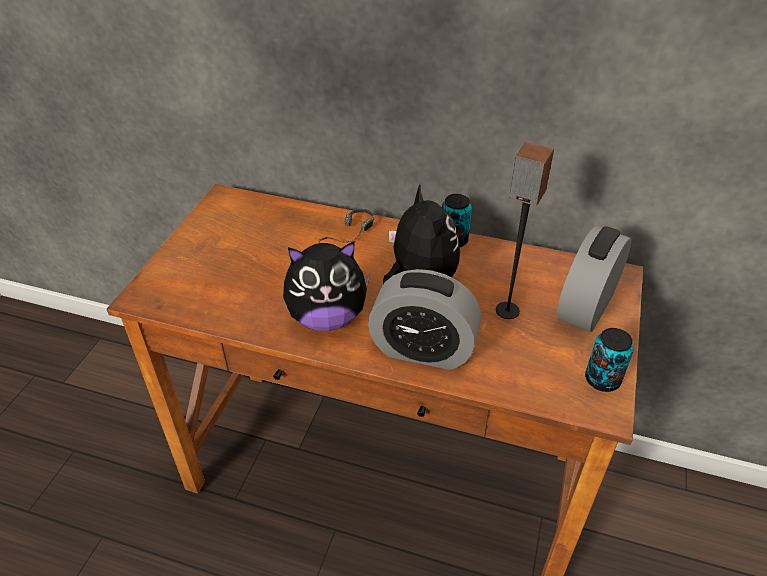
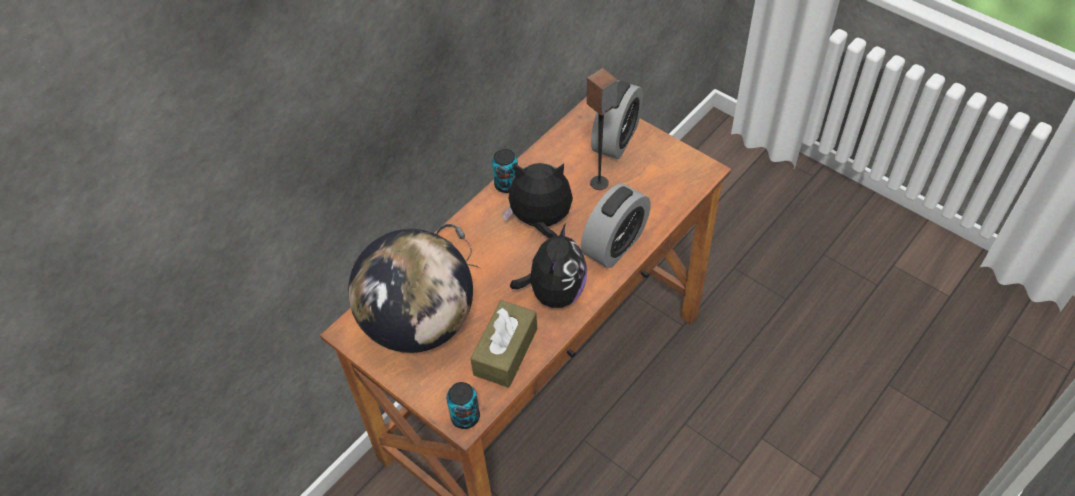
camera: 65 degrees left, 10 degrees up
alarm clock [557,226,631,332] -> alarm clock turned 120 degrees counterclockwise [591,81,643,159]
can [585,328,634,392] -> can moved to [446,382,480,429]
none -> globe [348,229,473,353]
none -> brown tissue box [471,300,537,388]

